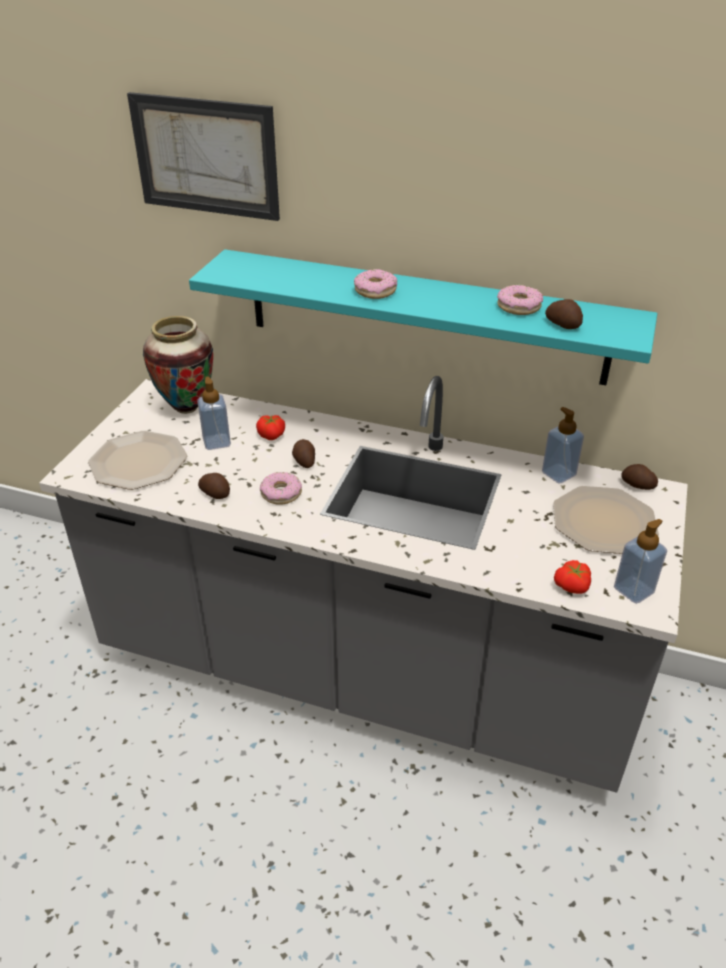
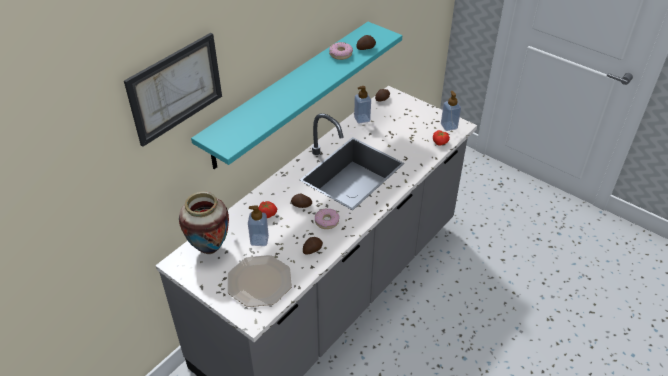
camera: 70 degrees left, 5 degrees up
donut [354,269,397,299] -> none
plate [553,486,659,554] -> none

